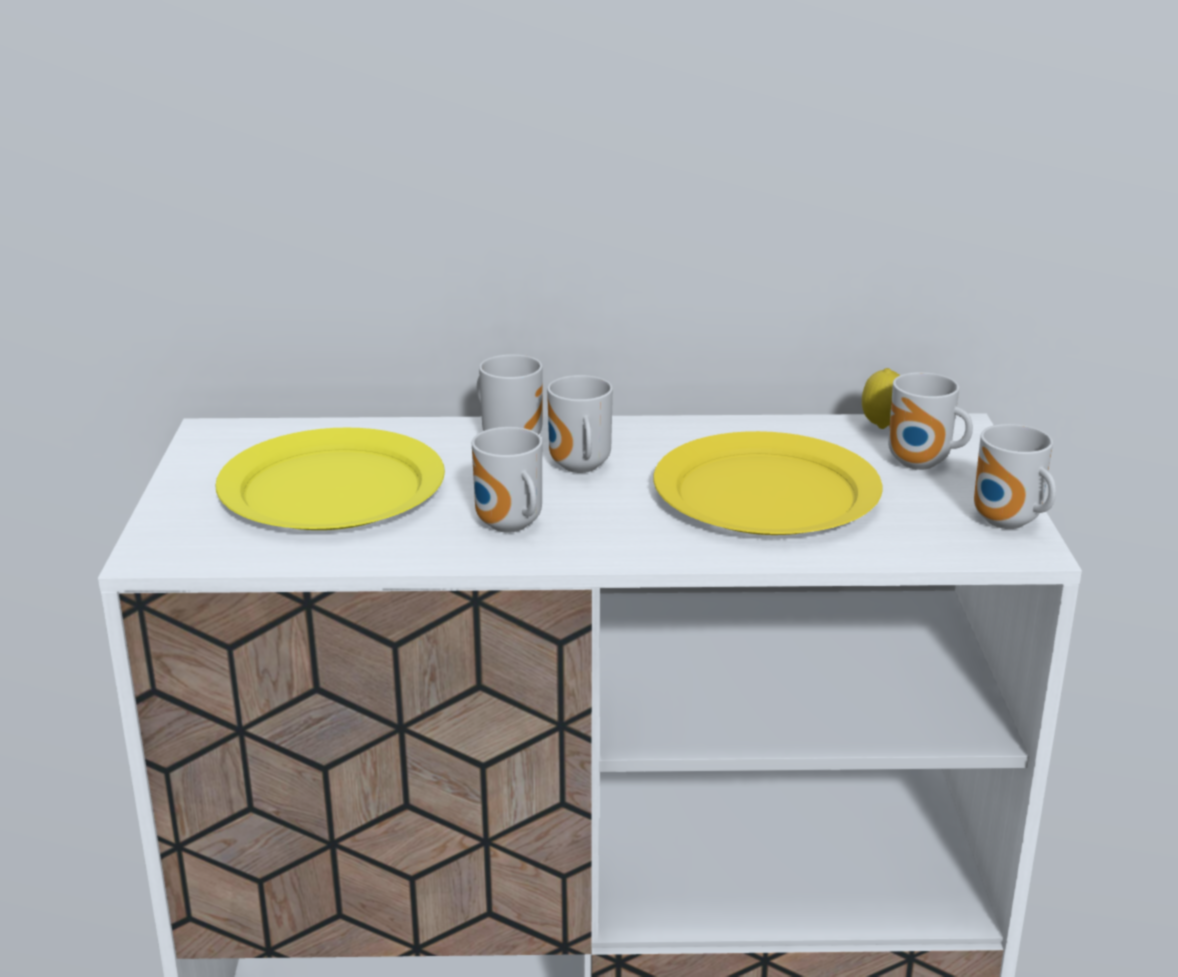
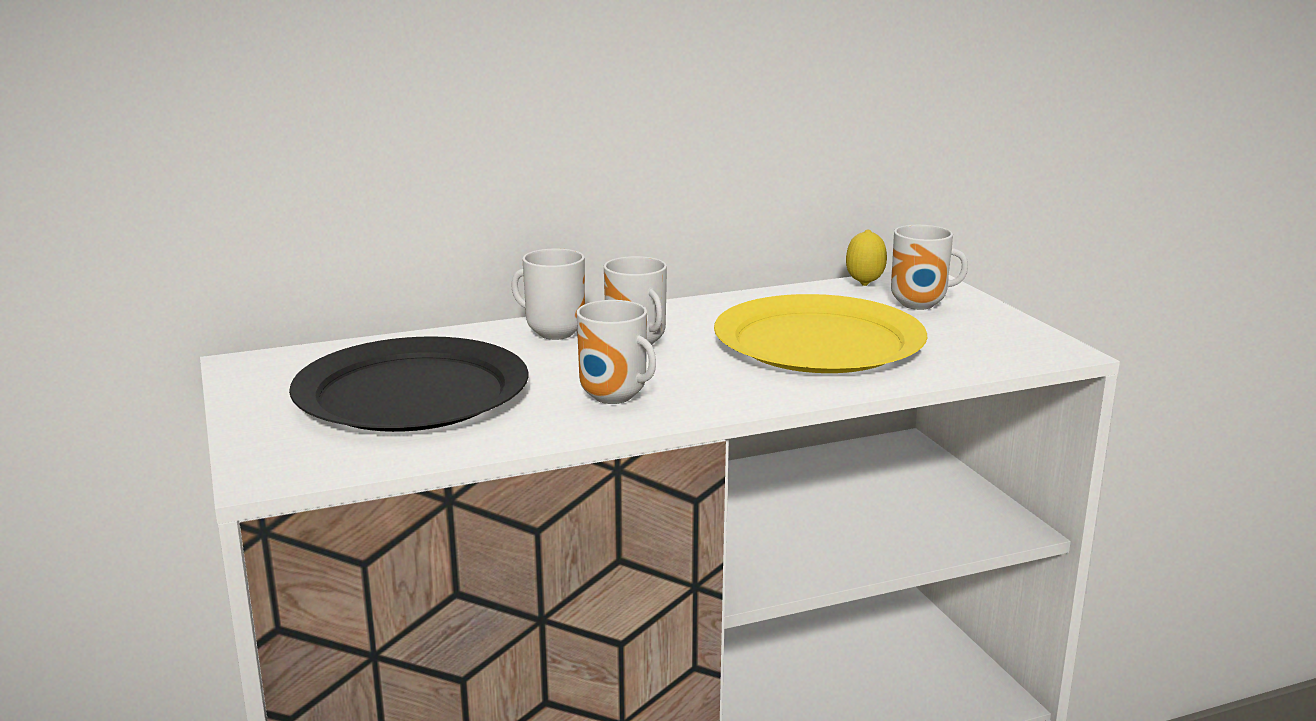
camera: 20 degrees left, 5 degrees down
yellow plate [215,428,445,530] -> black plate [289,336,528,432]
mug [974,424,1056,529] -> none

